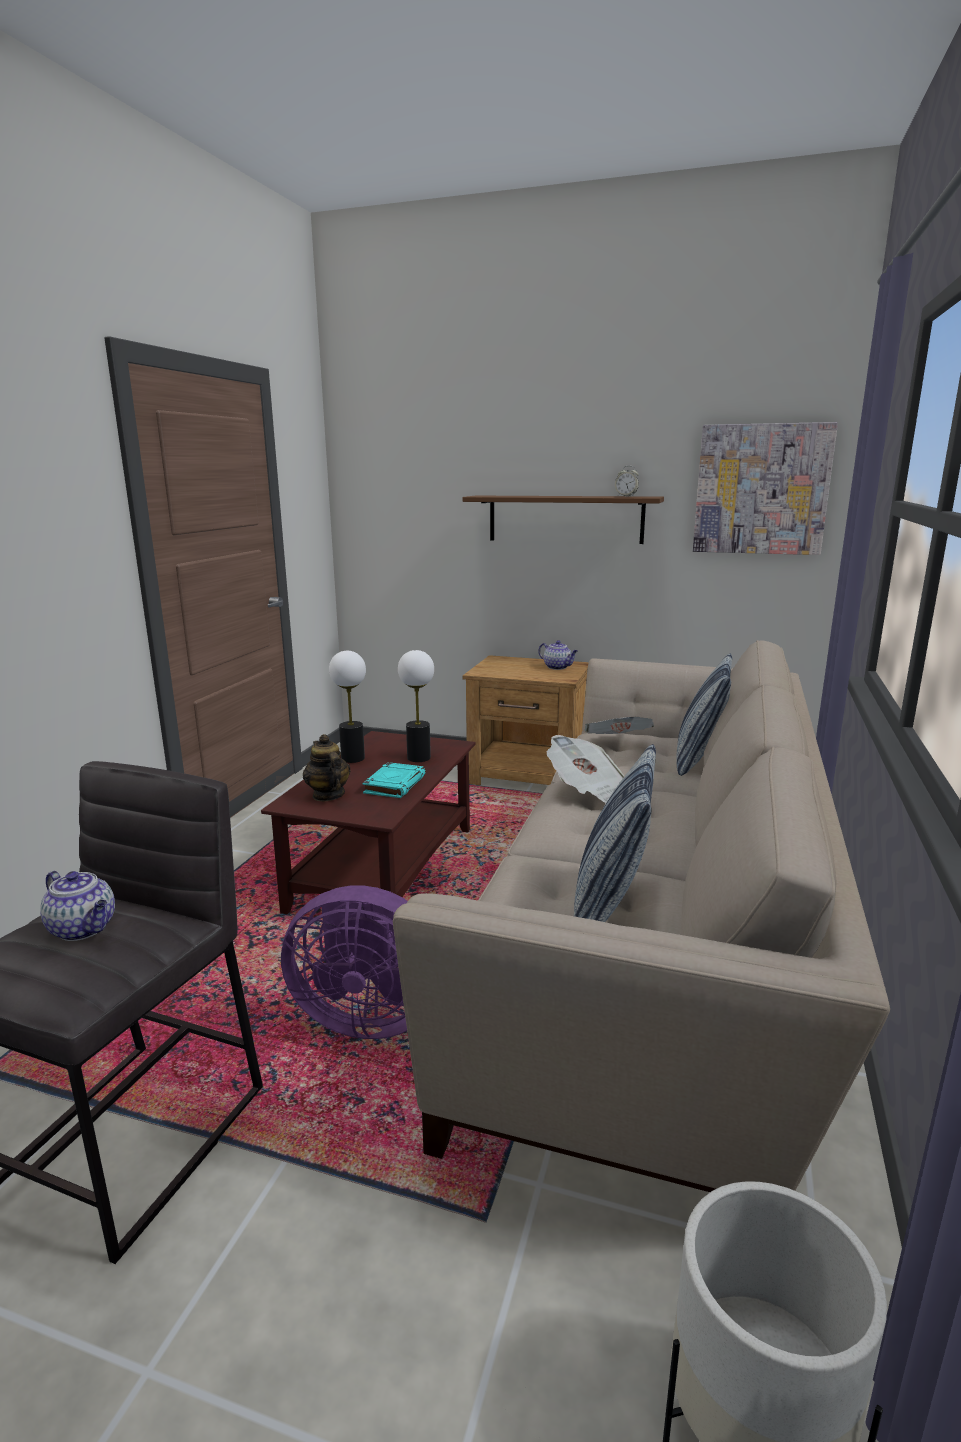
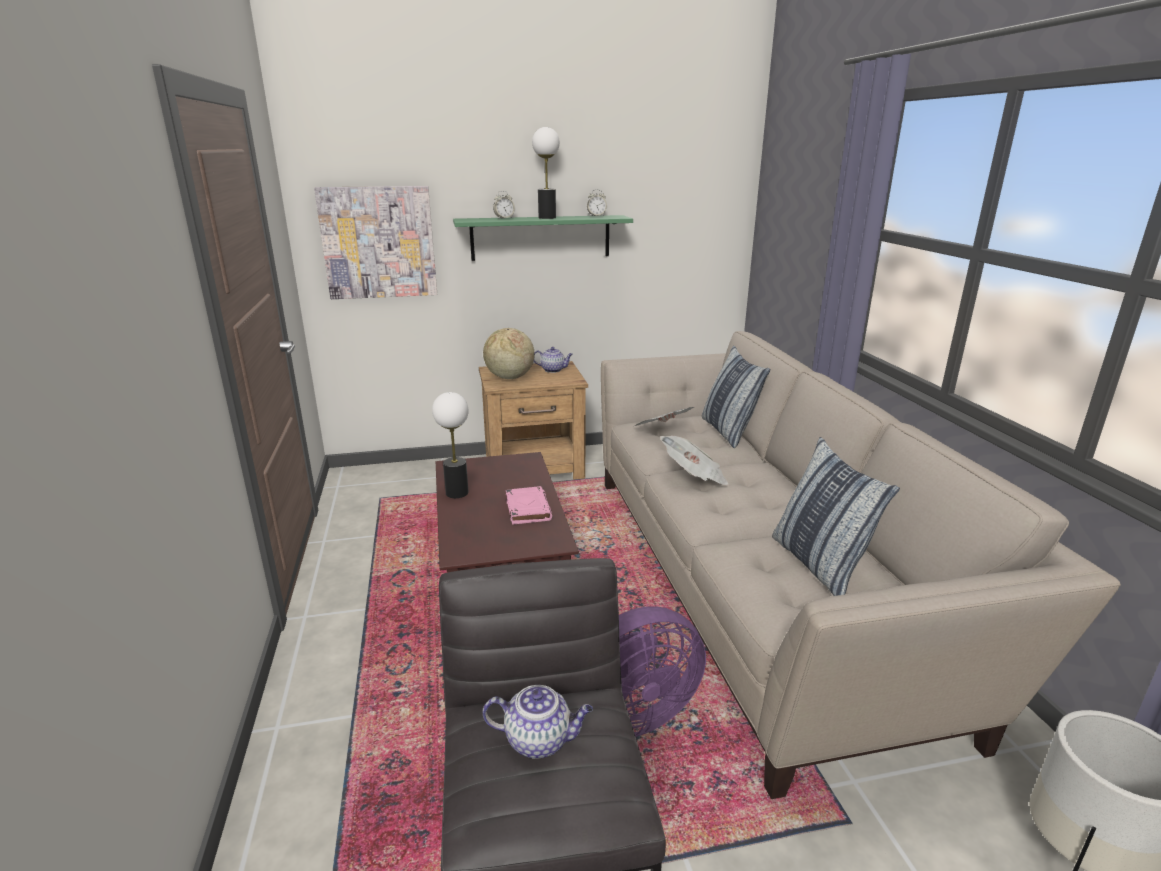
camera: 30 degrees left, 5 degrees up
teapot [303,734,351,801] -> none
turquoise book [363,762,426,798] -> pink book [506,486,552,525]
table lamp [398,650,434,762] -> table lamp moved to [532,127,560,219]
brown shelf [463,496,664,544] -> green shelf [453,215,633,261]
picture [693,422,838,555] -> picture moved to [314,186,437,299]
none -> globe [483,328,535,379]
none -> alarm clock [493,191,515,218]

